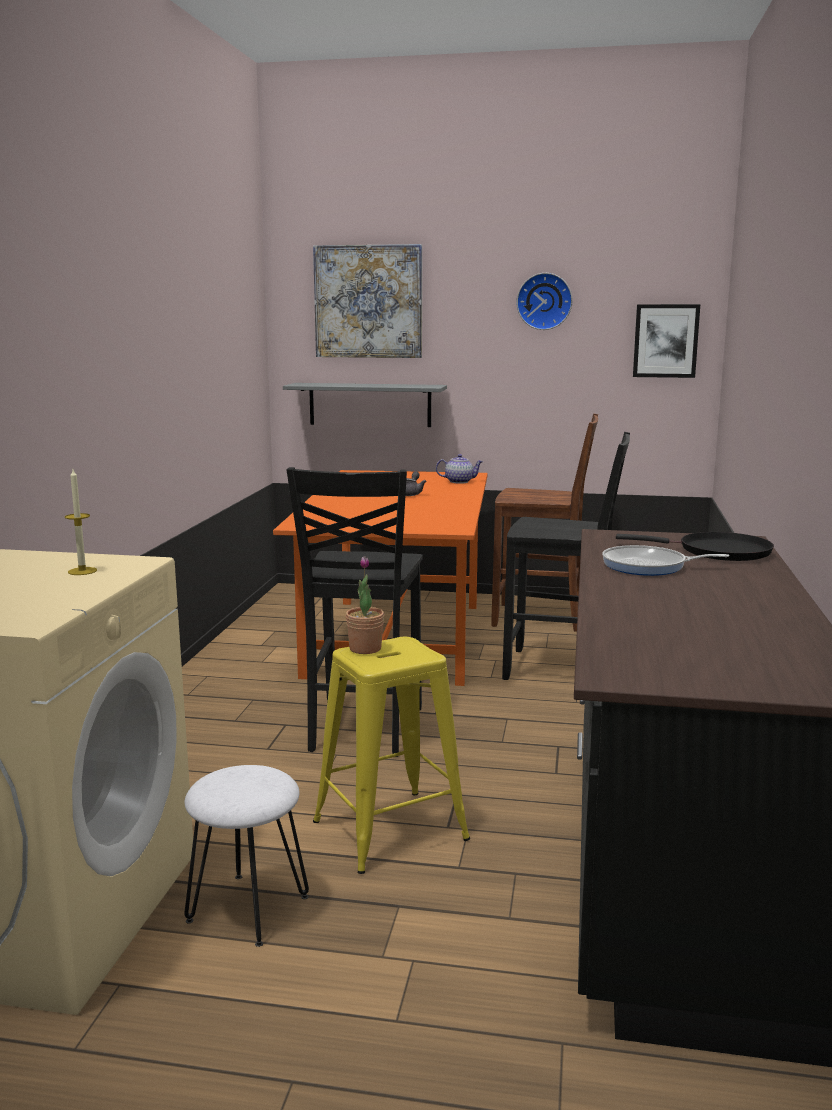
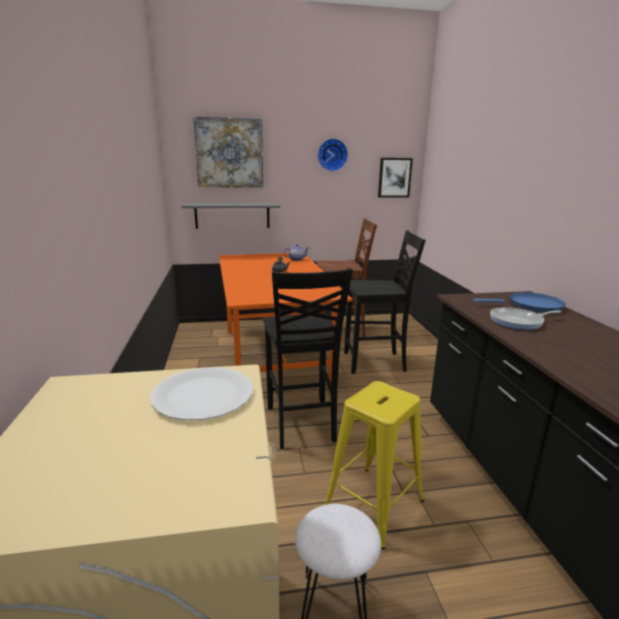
camera: 20 degrees left, 5 degrees up
candle [65,469,97,575] -> white plate [150,367,253,421]
potted plant [346,556,384,654] -> none
black frying pan [616,532,774,561] -> blue frying pan [473,292,566,312]

